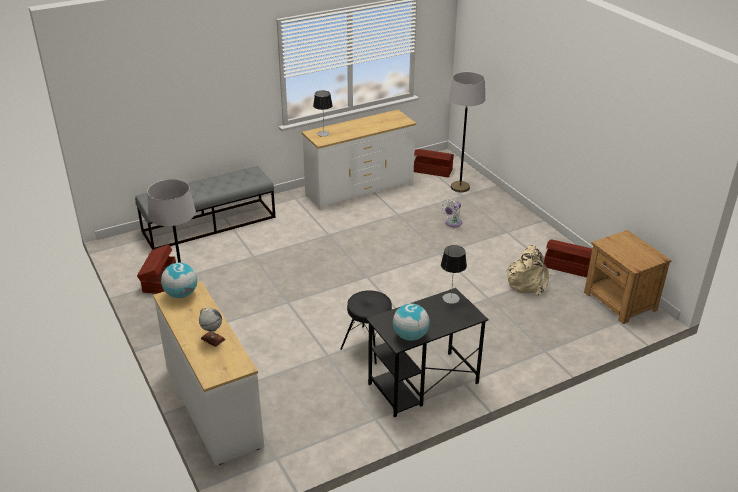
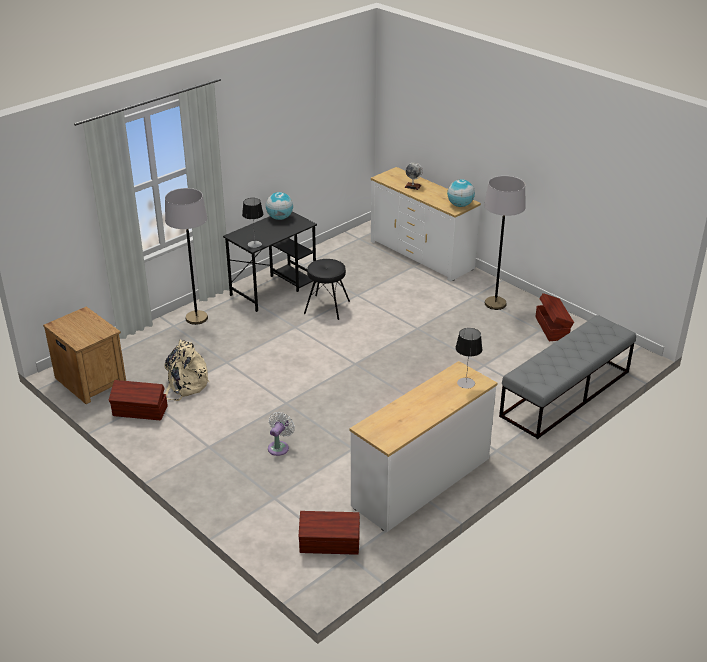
camera: 165 degrees right, 0 degrees up
grey floor lamp [449,72,485,192] -> grey floor lamp moved to [165,188,208,325]

